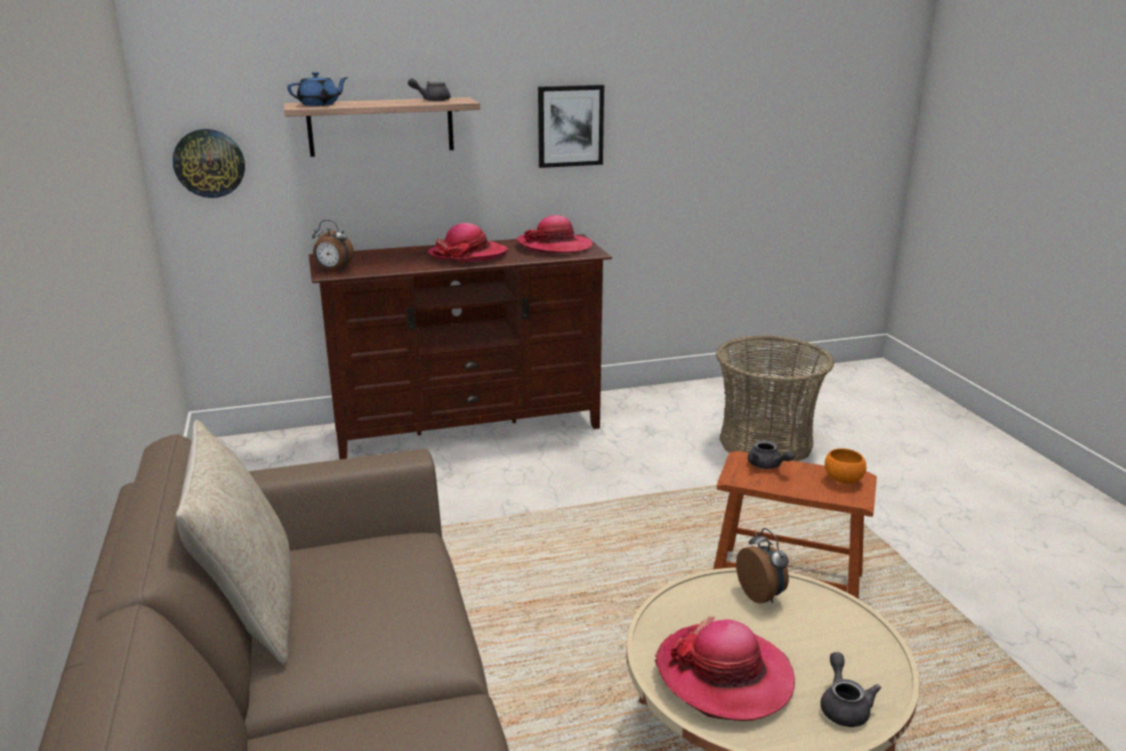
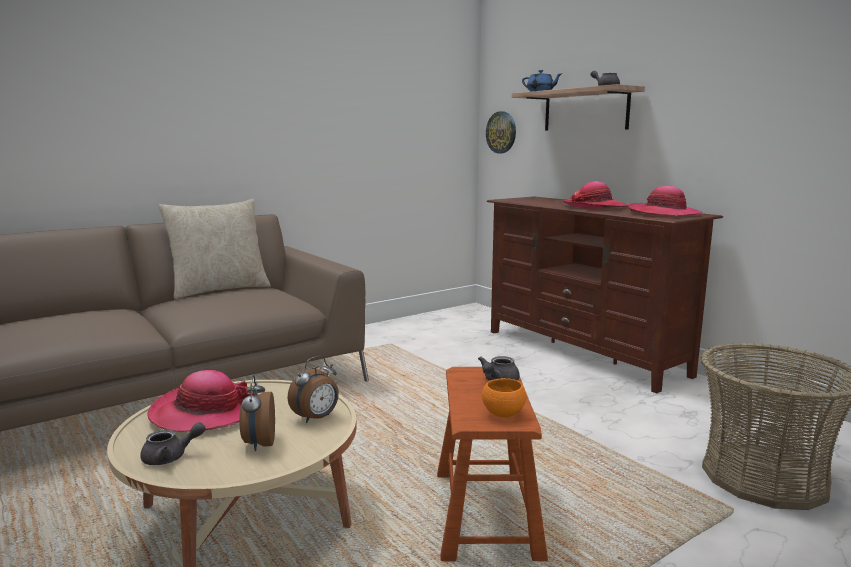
camera: 70 degrees right, 10 degrees down
alarm clock [312,220,354,272] -> alarm clock moved to [239,375,275,451]
picture [538,85,604,168] -> none

